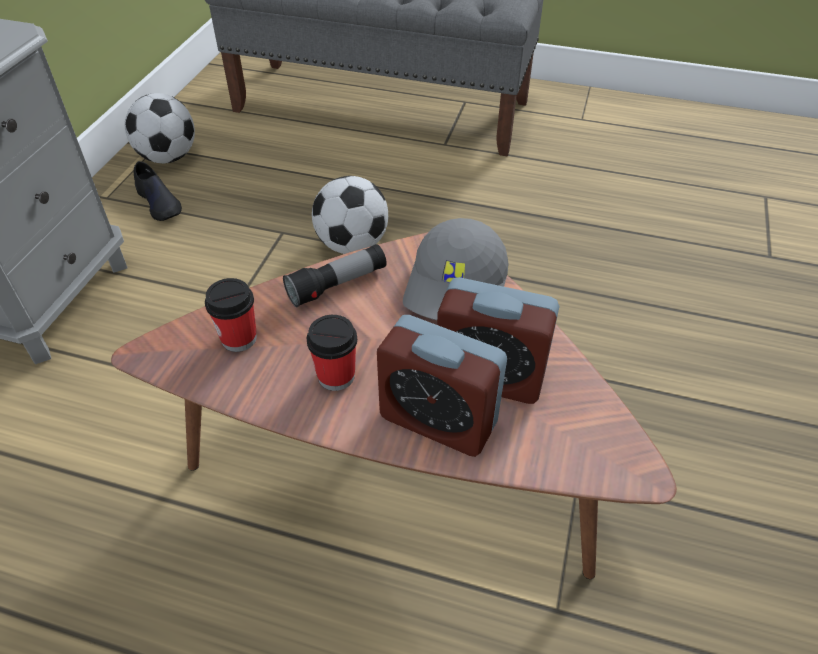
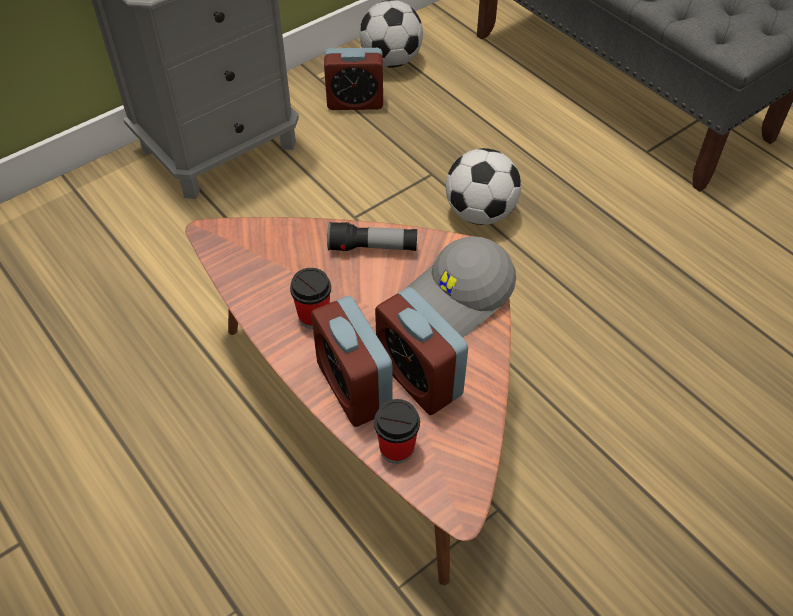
camera: 35 degrees right, 5 degrees up
black shoe [134,161,182,221] -> alarm clock [324,48,383,110]
cup [205,278,257,352] -> cup moved to [374,399,420,464]

